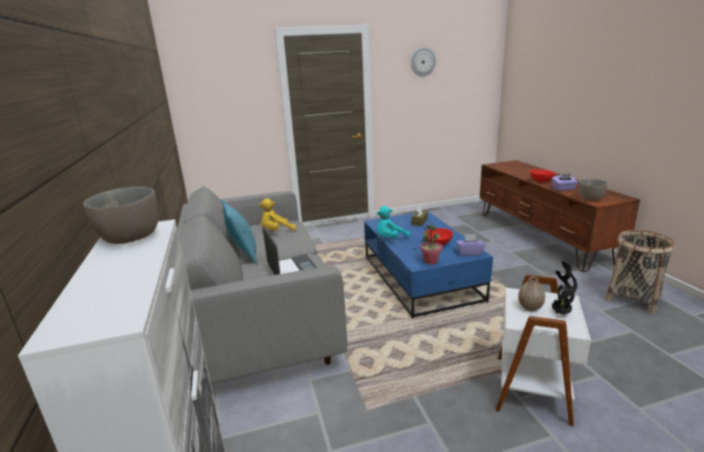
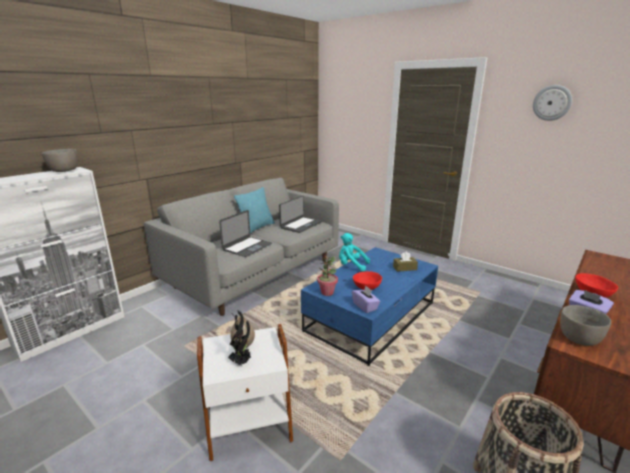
camera: 55 degrees right, 0 degrees up
yellow plush toy [259,199,296,231] -> laptop [279,196,322,233]

